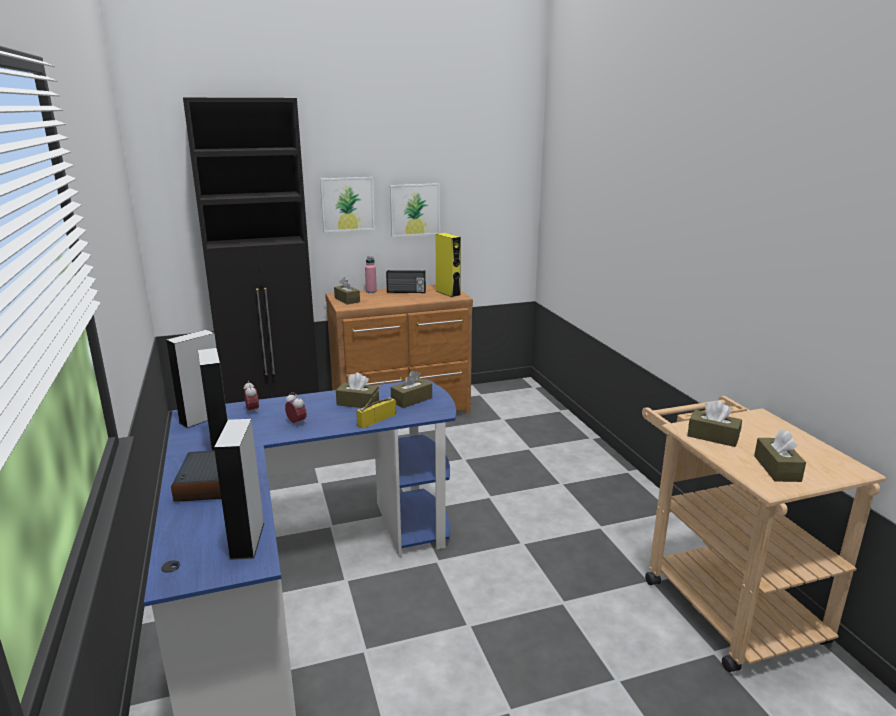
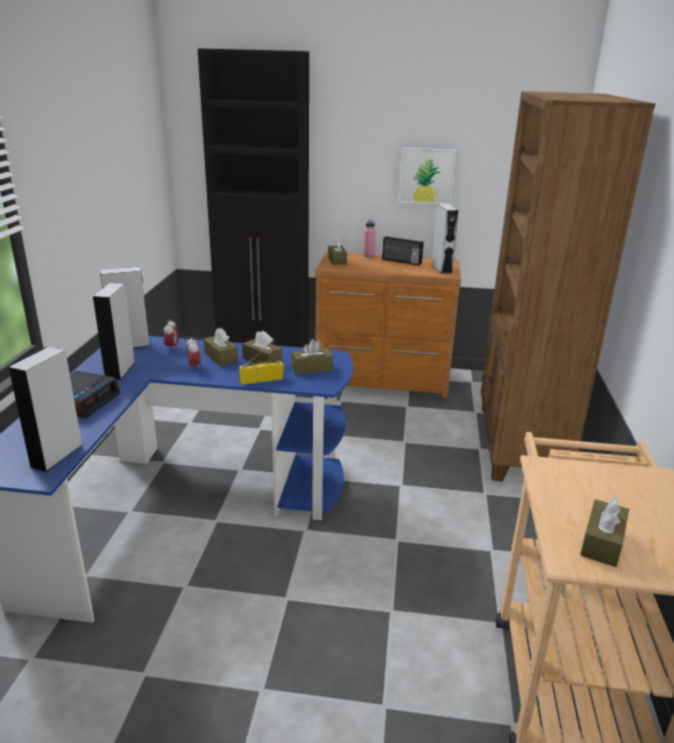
camera: 25 degrees right, 5 degrees up
picture [320,177,375,232] -> none
yellow speaker [436,233,461,297] -> grey speaker [432,204,459,274]
brown tissue box [687,400,742,447] -> brown tissue box moved to [204,328,238,366]
none -> brown bookcase [481,91,656,481]

